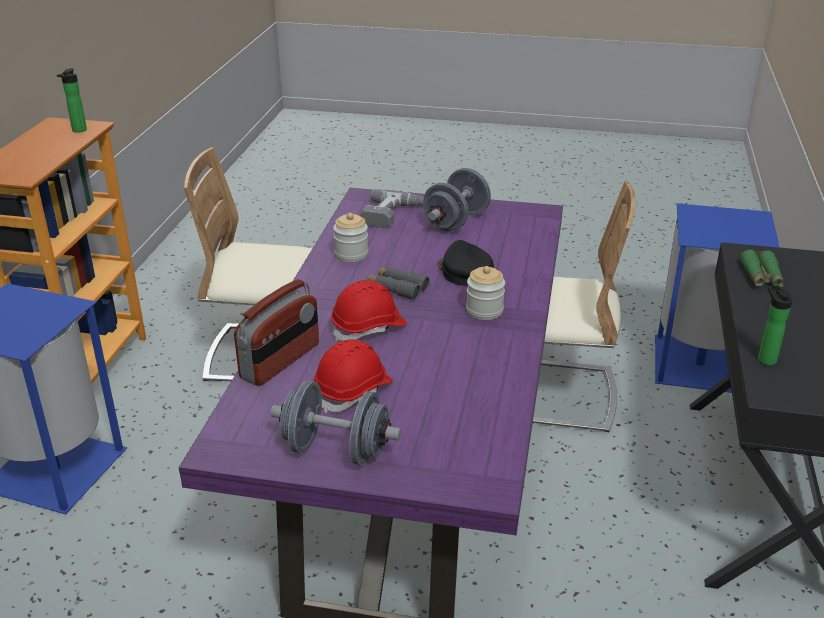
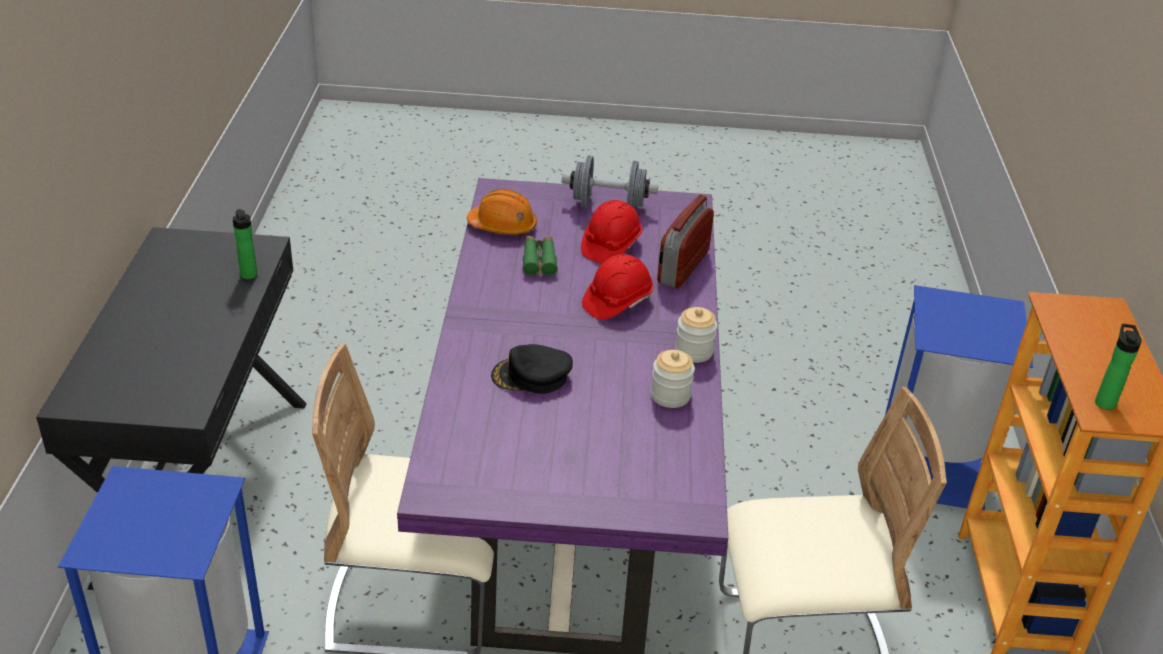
camera: 170 degrees right, 5 degrees up
power drill [360,189,424,228] -> none
grey binoculars [366,266,430,300] -> none
grey dumbbell [423,168,491,232] -> none
black cap [437,240,494,286] -> black cap turned 120 degrees clockwise [491,344,573,394]
jar [466,266,505,320] -> jar moved to [675,307,717,363]
green binoculars [740,250,784,287] -> green binoculars moved to [523,235,558,276]
none -> orange hard hat [467,189,537,235]

